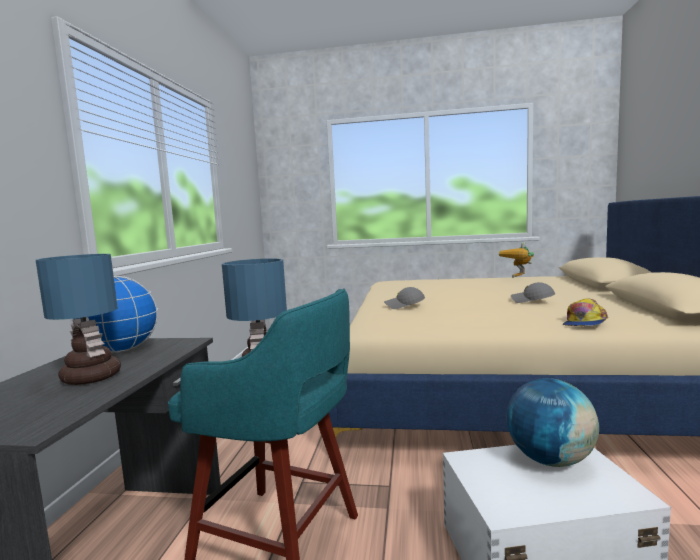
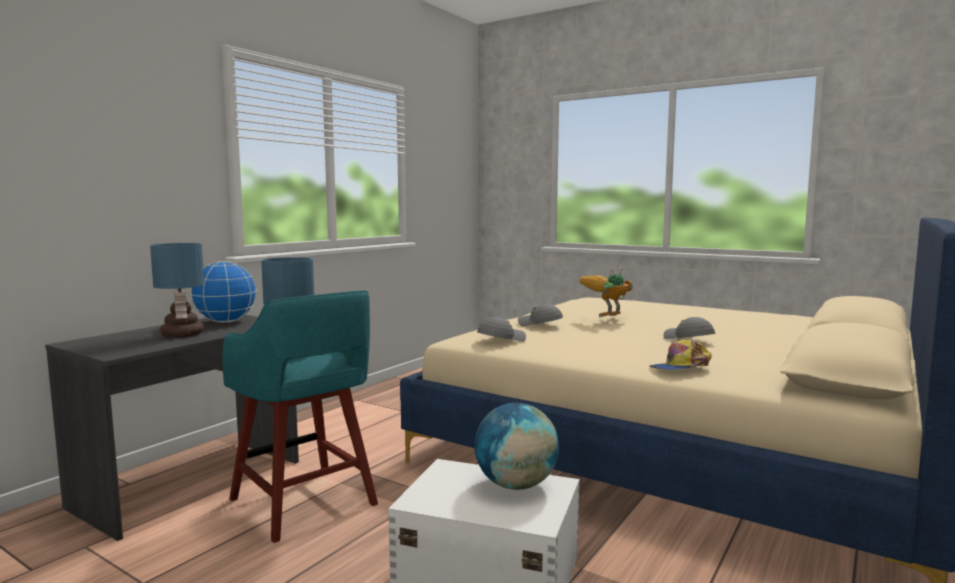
camera: 25 degrees right, 0 degrees up
toy robot [499,242,534,278] -> toy robot moved to [579,267,633,317]
none -> grey cap [477,317,526,342]

